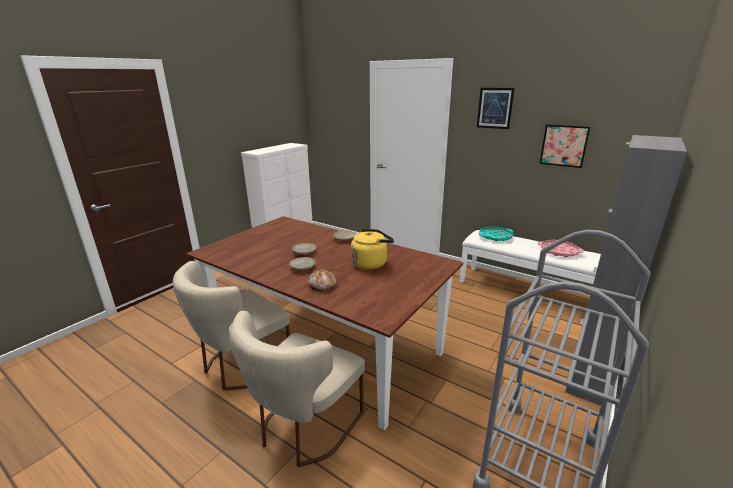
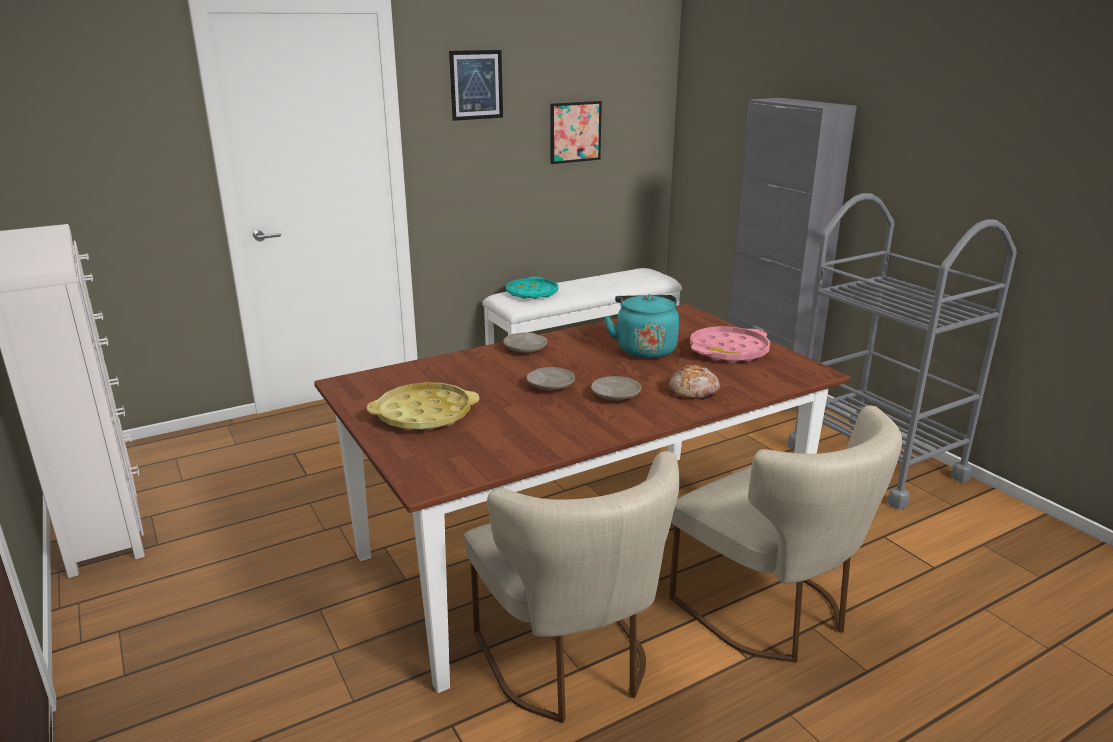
camera: 65 degrees left, 0 degrees up
yellow kettle [351,229,394,270] -> turquoise kettle [604,294,679,359]
pink tray [538,240,584,257] -> pink tray moved to [690,326,770,363]
none -> yellow tray [367,382,479,430]

